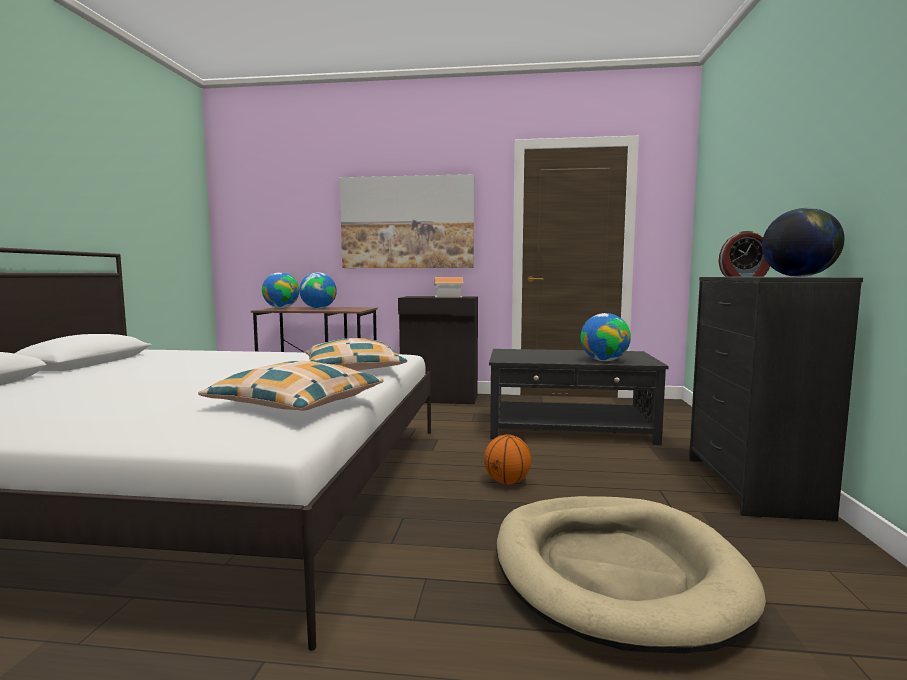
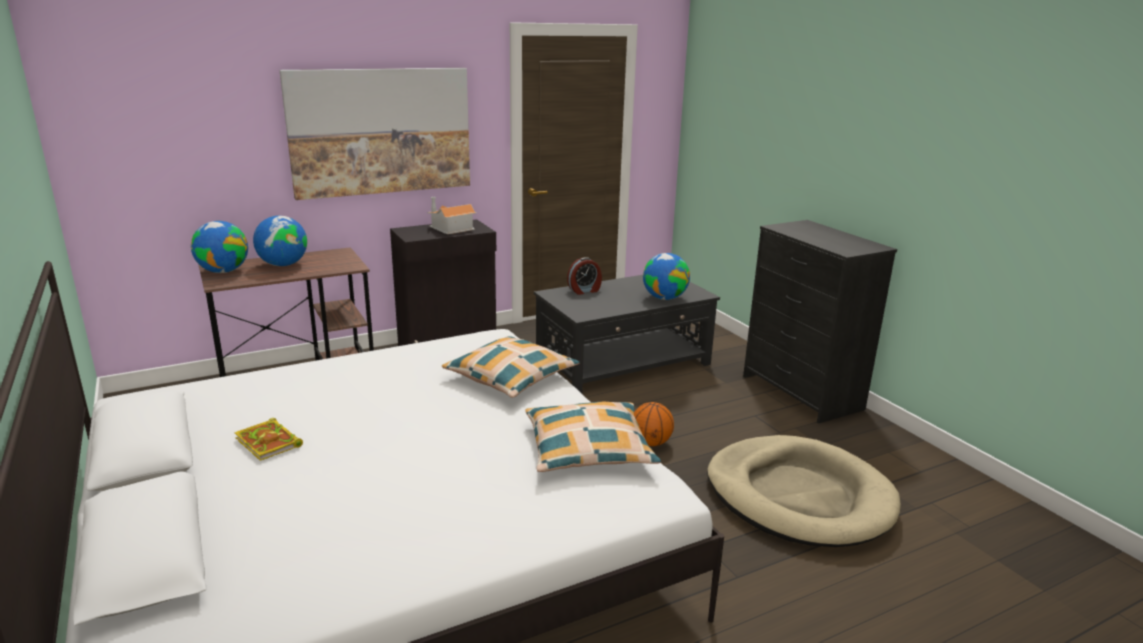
camera: 35 degrees left, 15 degrees up
alarm clock [719,231,770,277] -> alarm clock moved to [567,257,602,295]
globe [762,208,845,277] -> none
none -> book [235,418,303,461]

